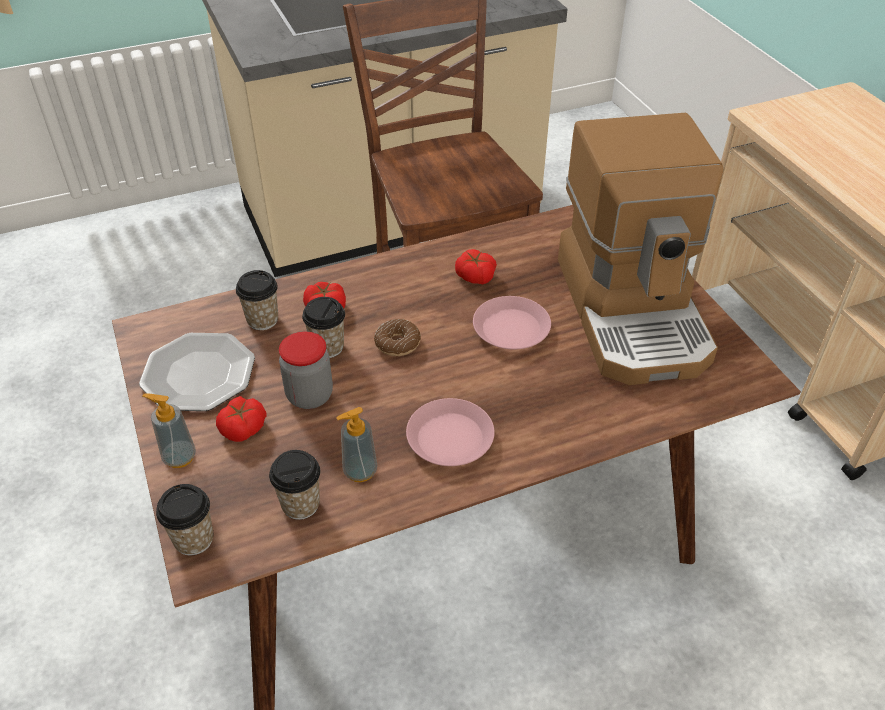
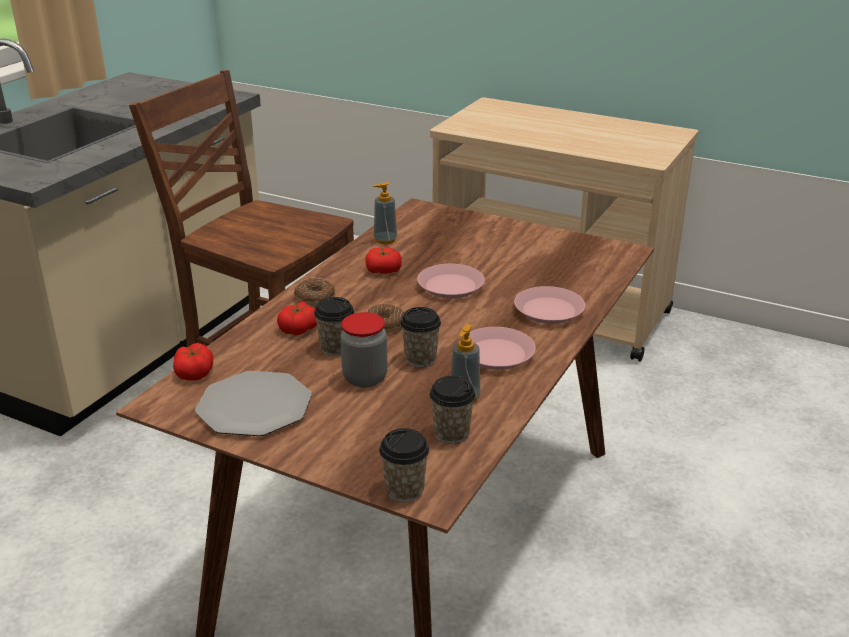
camera: 40 degrees left, 15 degrees down
soap dispenser [143,393,196,468] -> soap dispenser moved to [373,182,397,244]
tomato [216,396,267,442] -> tomato moved to [173,343,213,381]
cup [236,270,278,330] -> cup moved to [400,307,441,367]
coffee machine [558,113,723,385] -> none
none -> donut [294,278,335,305]
none -> pink plate [514,286,585,324]

